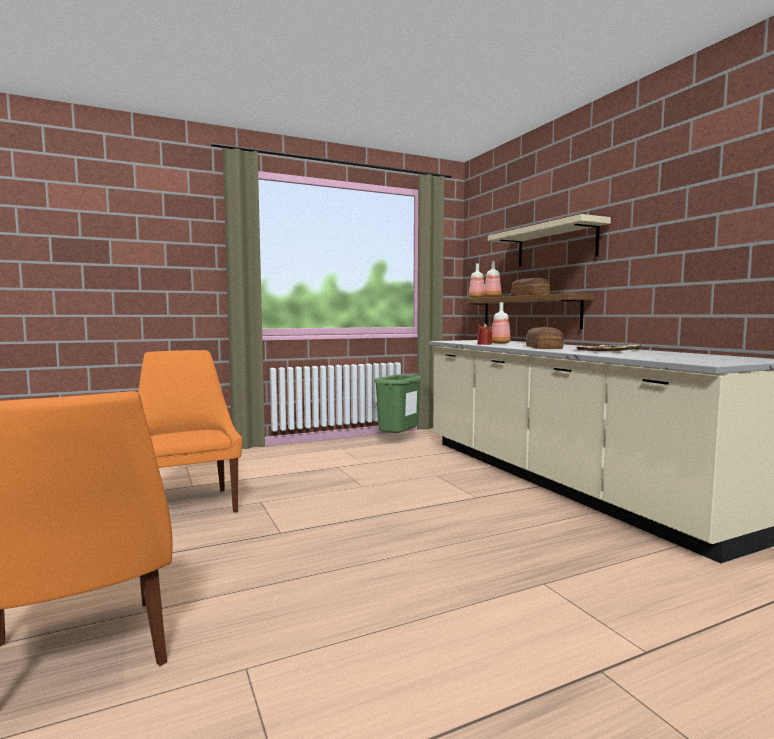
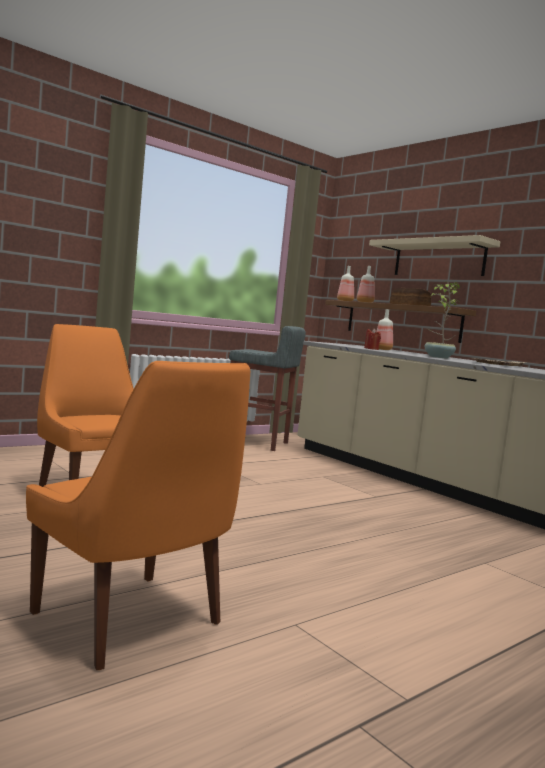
camera: 15 degrees left, 0 degrees up
green trash can [374,374,422,433] -> grey stool [229,326,306,451]
bread [526,327,563,349] -> potted plant [425,281,460,359]

